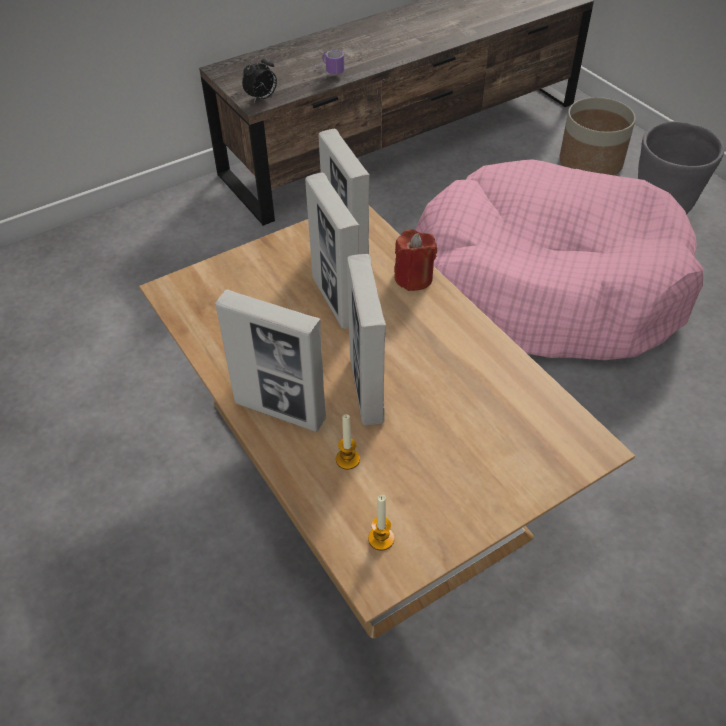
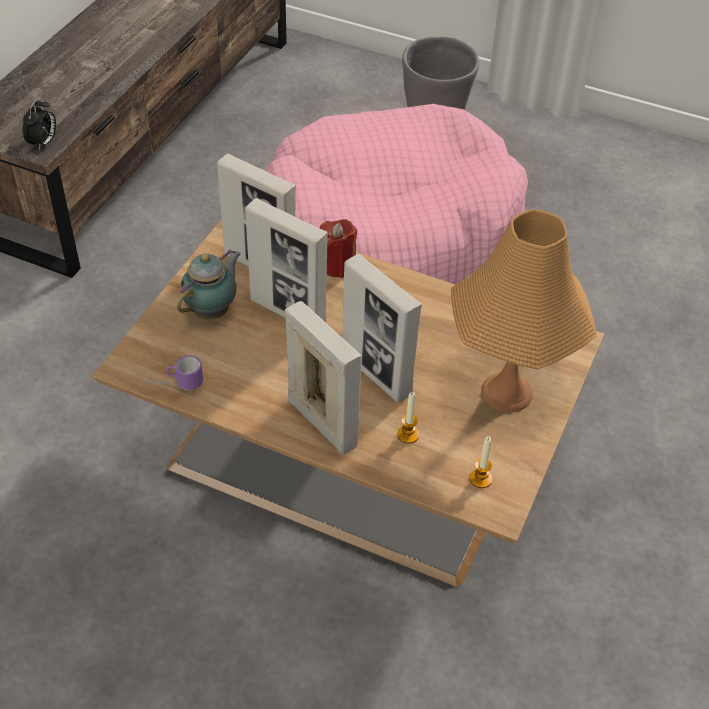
camera: 35 degrees left, 0 degrees up
picture frame [215,289,326,432] -> picture frame turned 120 degrees counterclockwise [285,301,361,455]
mug [311,50,344,75] -> mug moved to [146,355,203,390]
planter [559,97,636,175] -> none
none -> teapot [177,249,240,319]
none -> orange table lamp [451,209,597,413]

